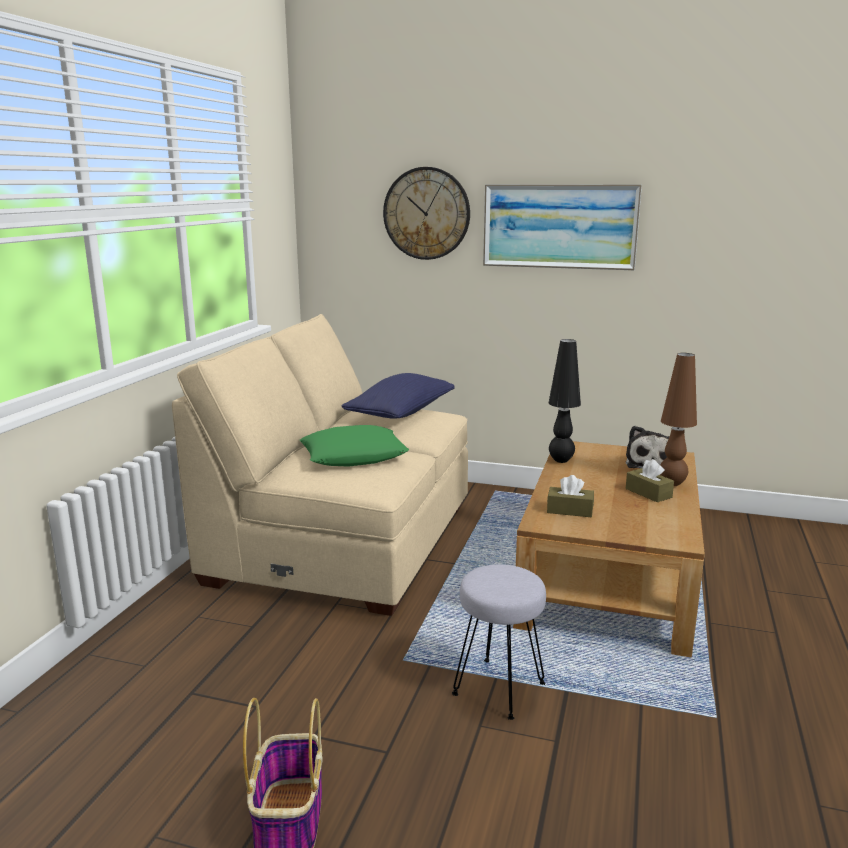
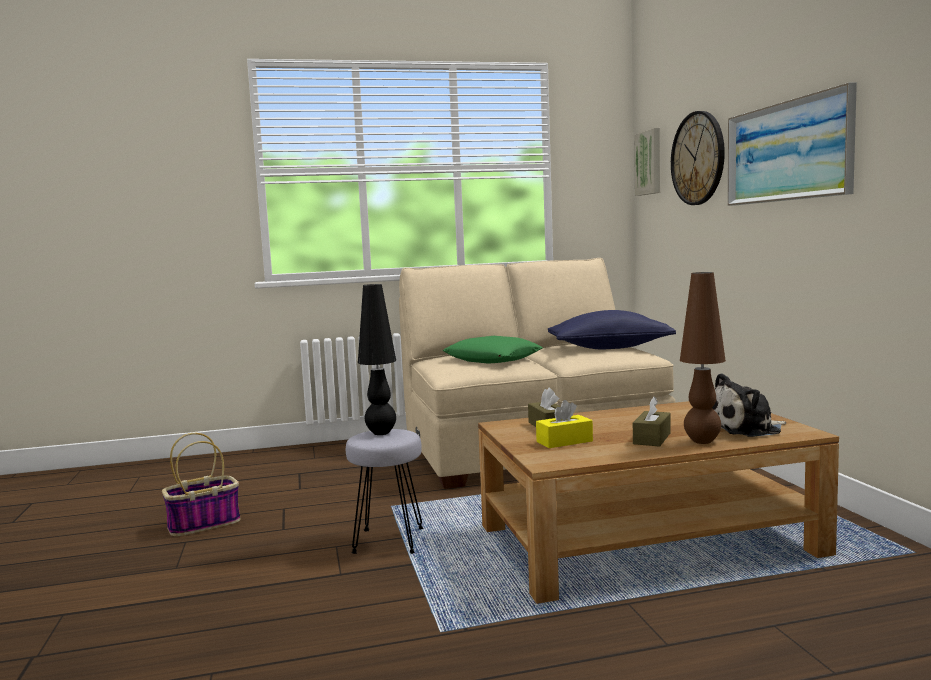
camera: 60 degrees right, 10 degrees down
black table lamp [548,339,581,463] -> black table lamp moved to [358,284,396,435]
none -> yellow tissue box [536,400,593,448]
none -> picture [634,128,660,196]

